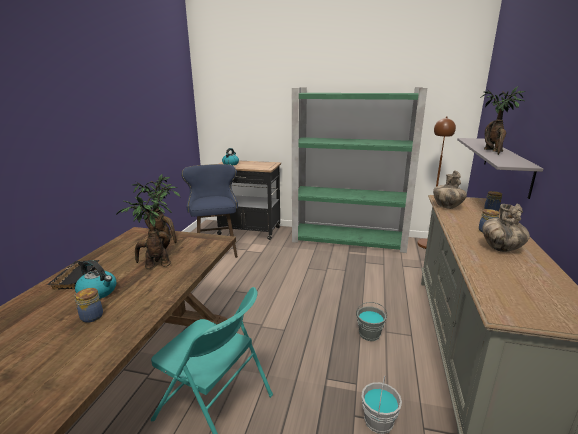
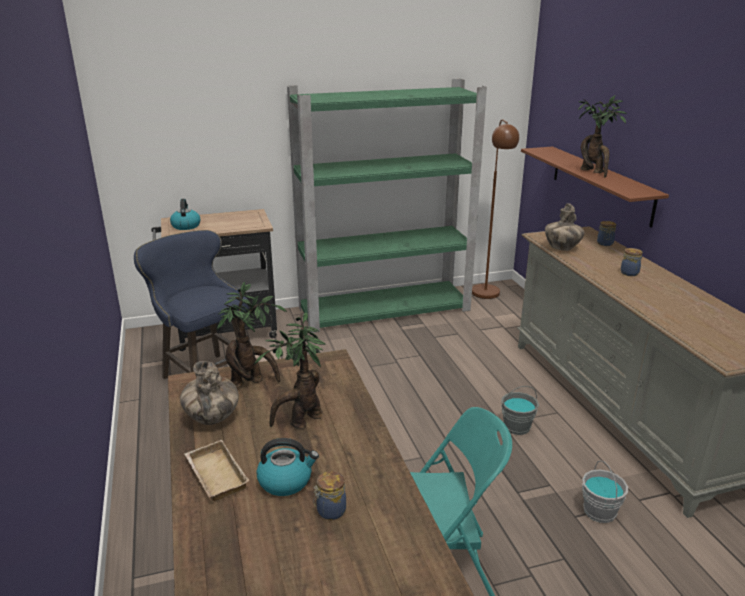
camera: 30 degrees left, 5 degrees up
black tray [47,260,99,290] -> beige tray [185,440,250,501]
grey shelf [457,138,543,199] -> brown shelf [521,146,669,228]
vase [482,204,530,252] -> vase moved to [180,361,239,425]

